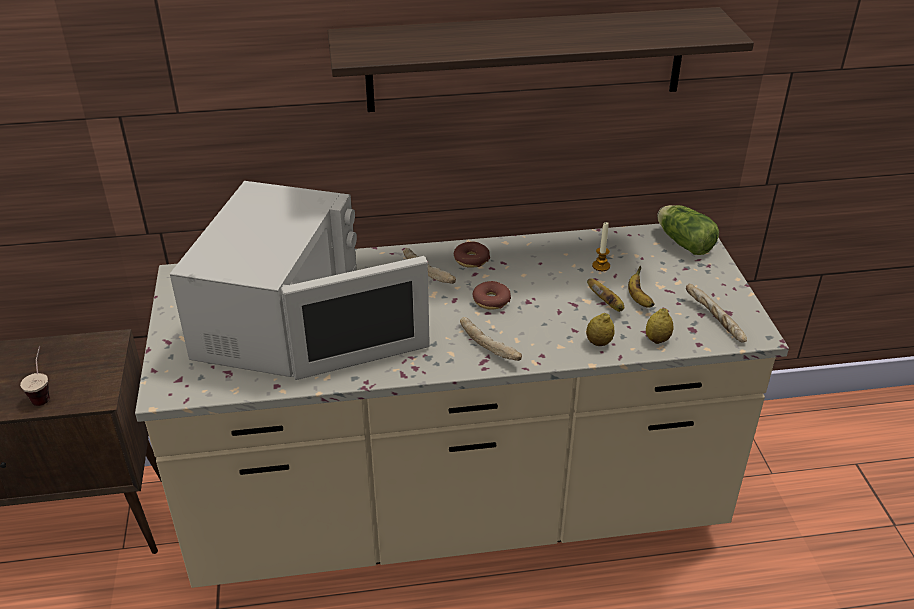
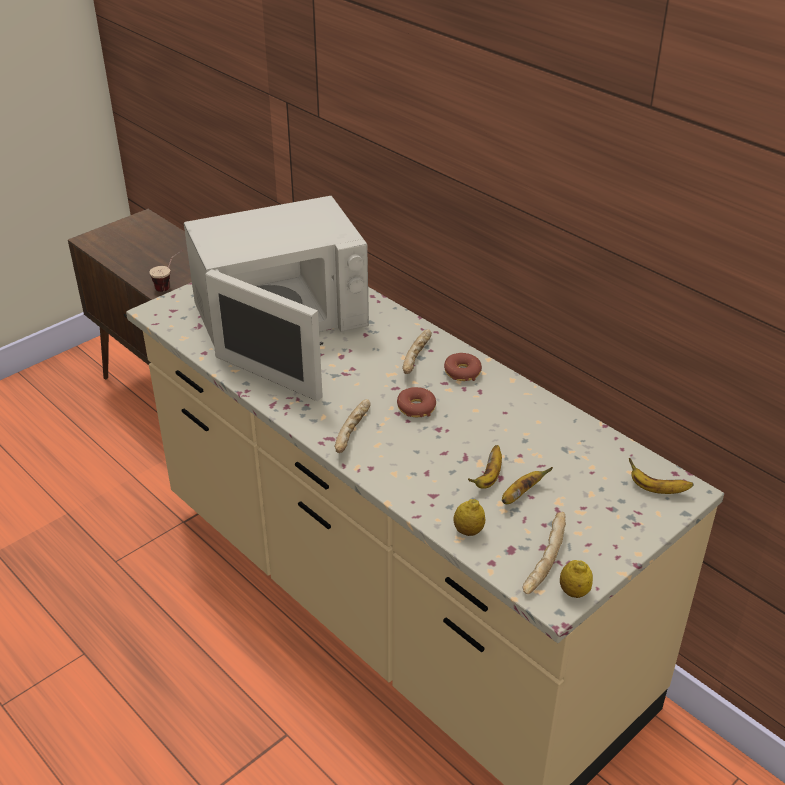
camera: 55 degrees right, 0 degrees up
shelf [328,7,754,112] -> none
lemon [586,313,615,346] -> lemon moved to [560,560,593,598]
candle [592,222,610,271] -> none
lettuce [657,205,719,255] -> banana [629,458,694,494]

